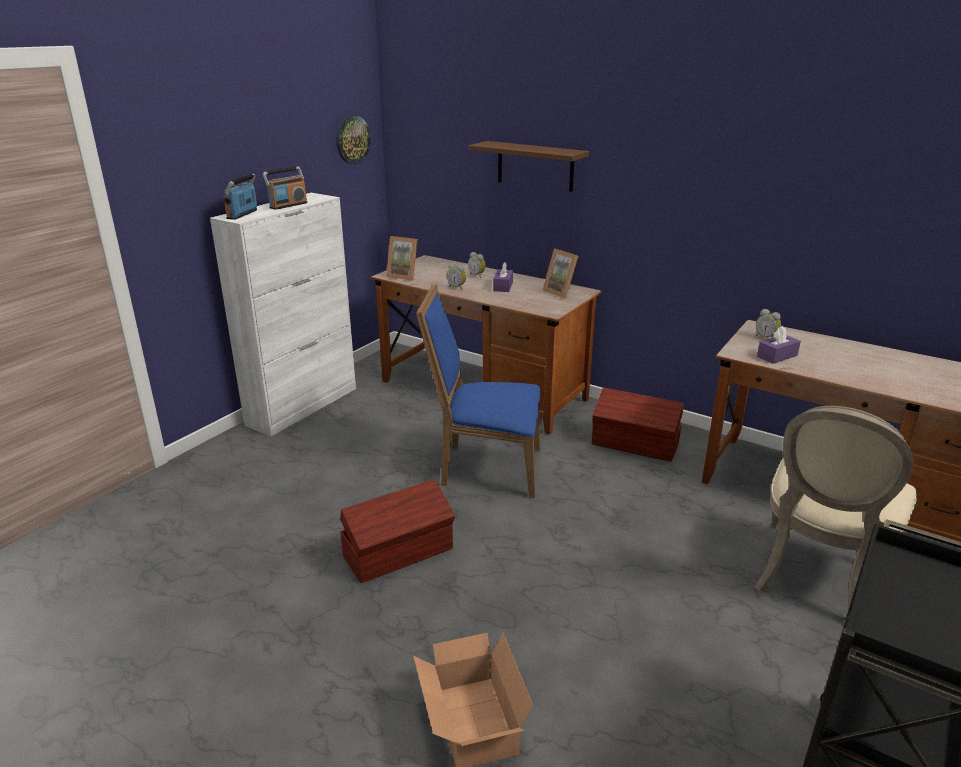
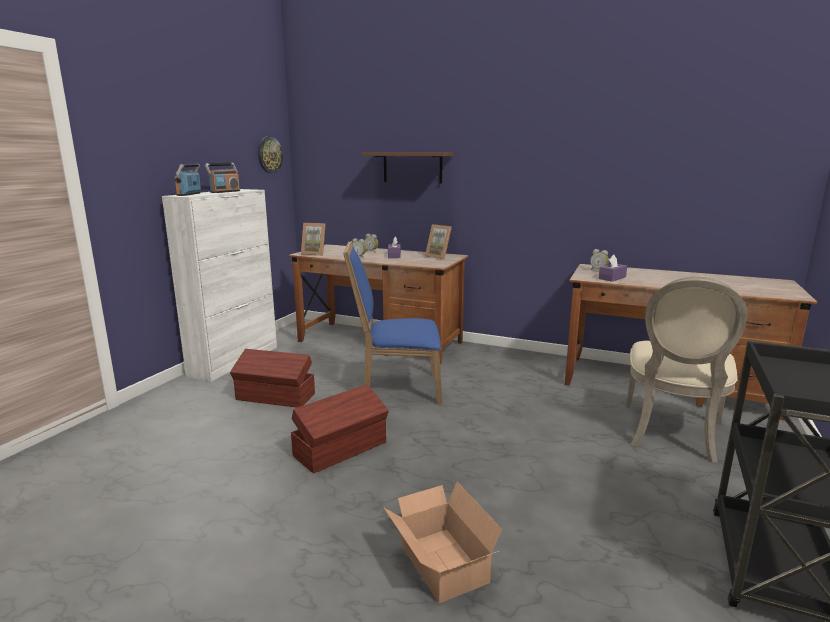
camera: 10 degrees left, 10 degrees down
brown storage box [592,387,683,462] -> brown storage box moved to [230,349,315,408]

